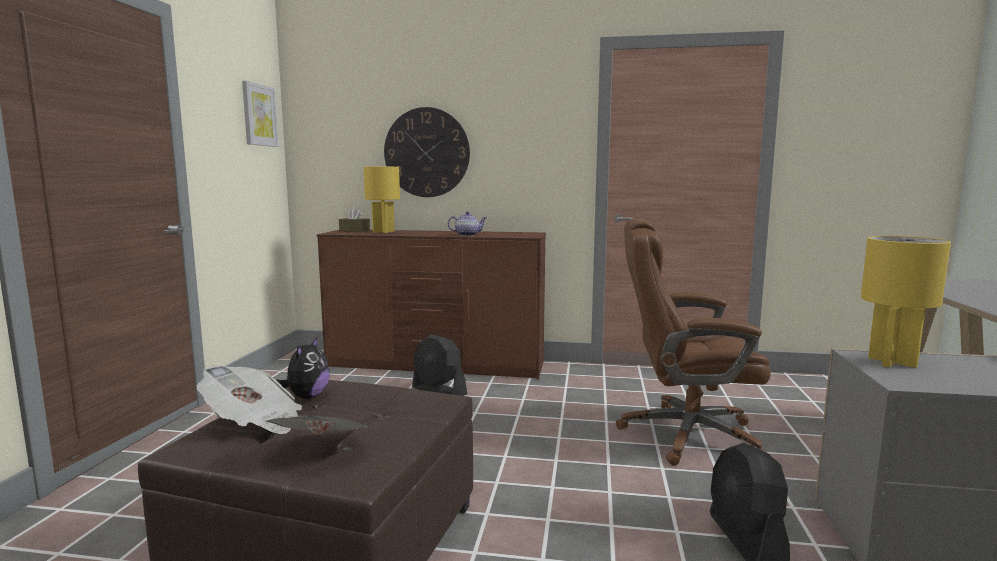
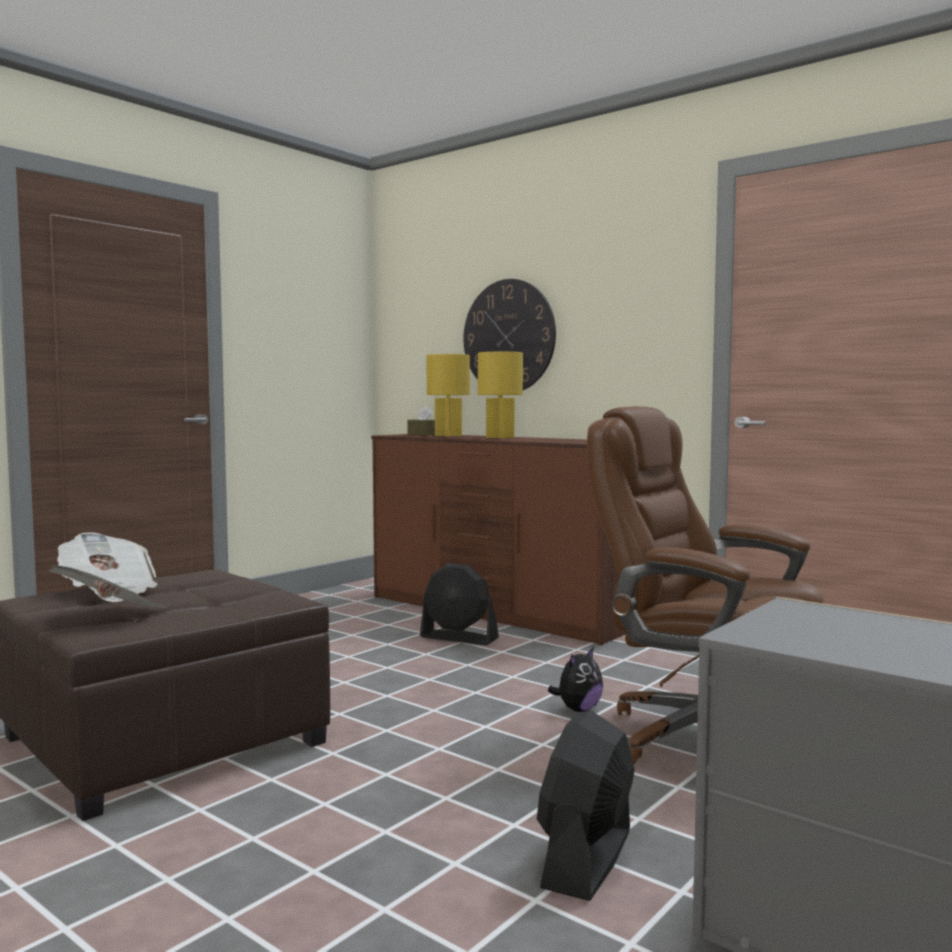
camera: 30 degrees right, 5 degrees down
picture [242,81,279,147] -> none
plush toy [276,337,330,399] -> plush toy moved to [548,647,603,712]
black fan [412,334,467,396] -> black fan turned 45 degrees counterclockwise [420,563,499,645]
teapot [448,212,486,236] -> none
yellow table lamp [861,236,951,368] -> yellow table lamp moved to [478,352,523,438]

